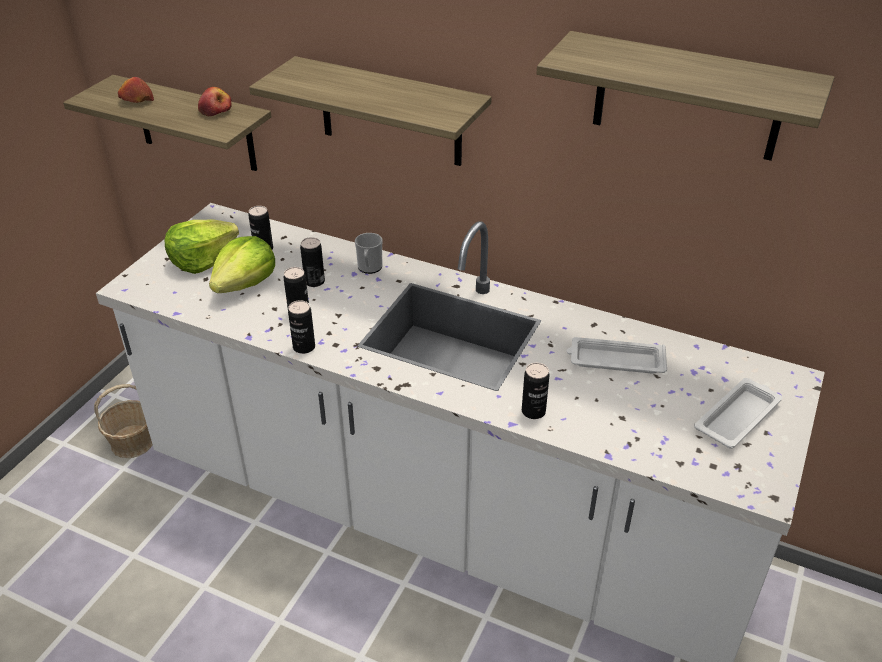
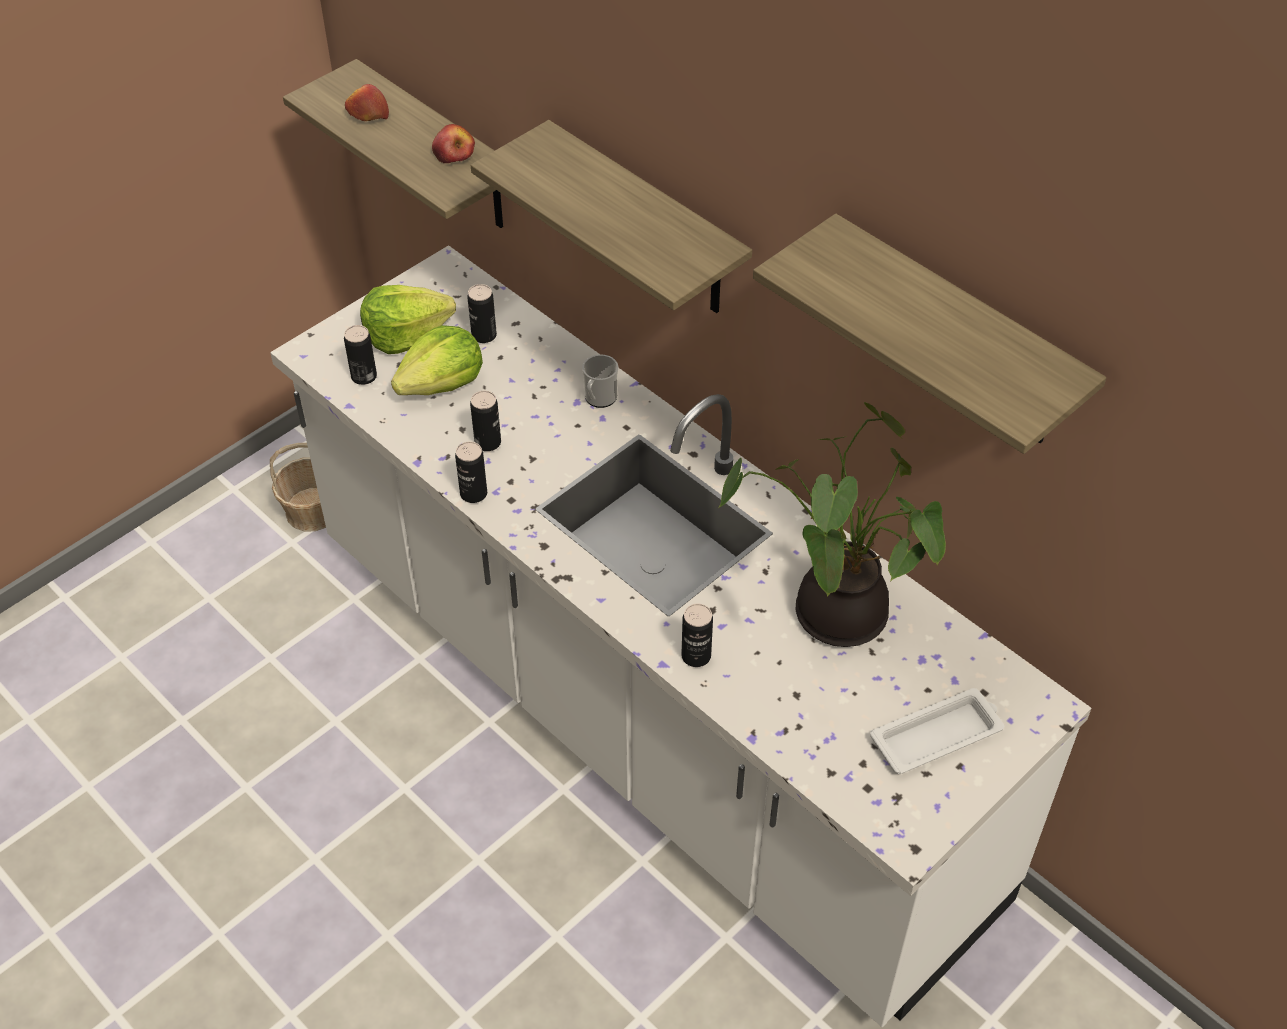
camera: 20 degrees right, 10 degrees up
can [300,237,325,287] -> can moved to [344,325,377,385]
white tray [567,337,667,374] -> potted plant [719,402,946,647]

